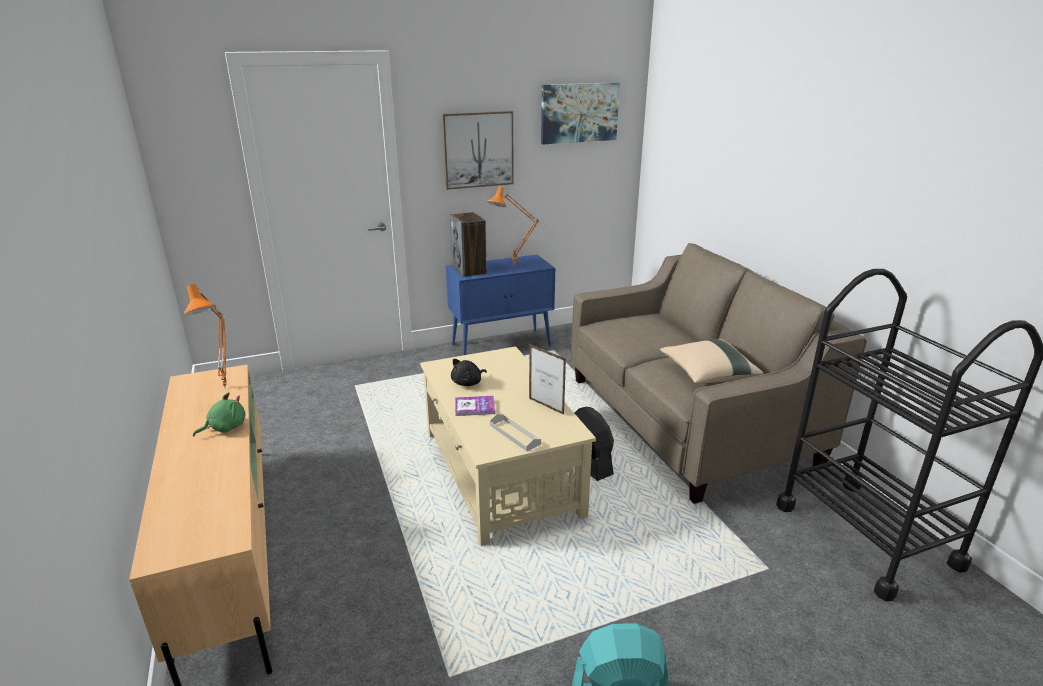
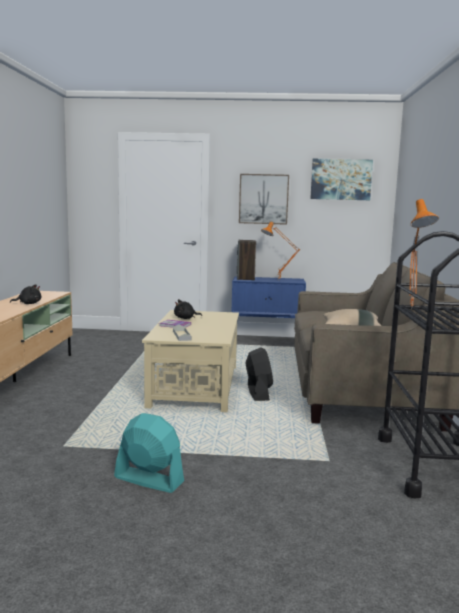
camera: 25 degrees right, 15 degrees down
orange table lamp [184,284,227,388] -> orange table lamp moved to [409,199,439,309]
green plush toy [193,392,246,436] -> black plush toy [10,285,41,304]
picture frame [529,344,566,415] -> none

